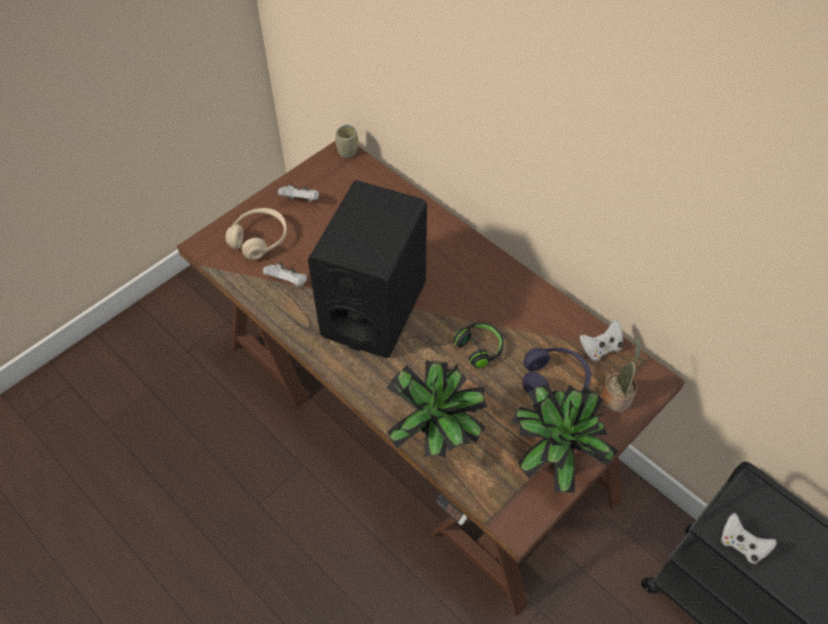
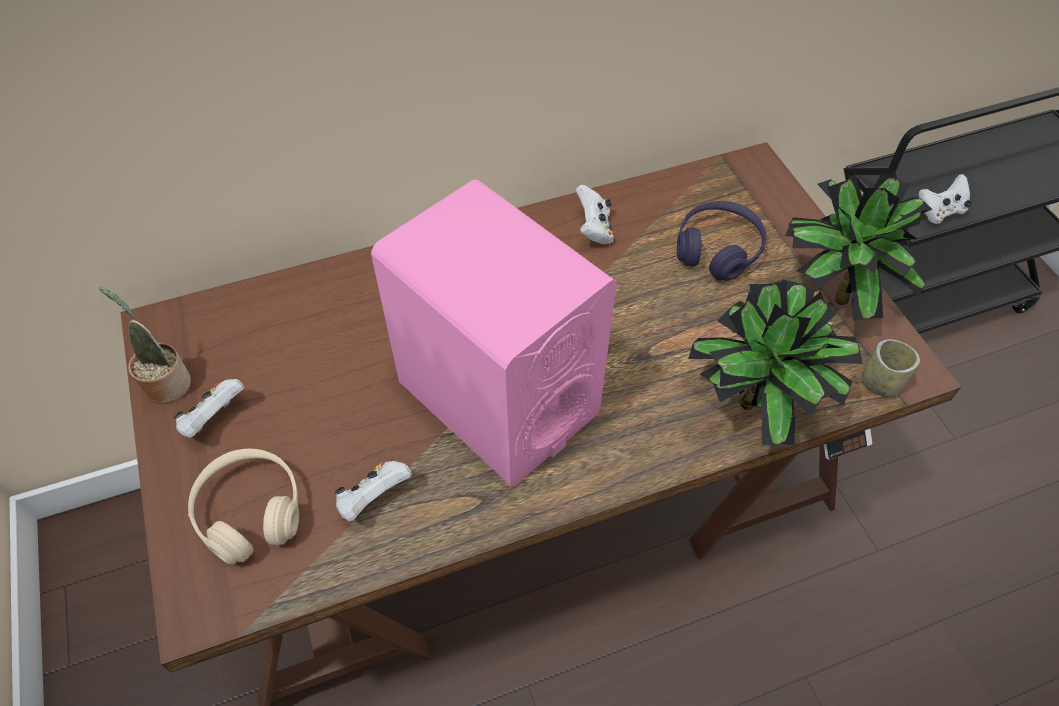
camera: 65 degrees left, 0 degrees up
black speaker [308,180,427,358] -> pink speaker [371,179,617,487]
cup [336,124,358,159] -> cup moved to [862,339,920,397]
black headphones [429,322,504,368] -> none
white game controller [580,320,624,362] -> white game controller moved to [576,185,614,244]
potted plant [601,337,641,412] -> potted plant moved to [99,287,191,404]

